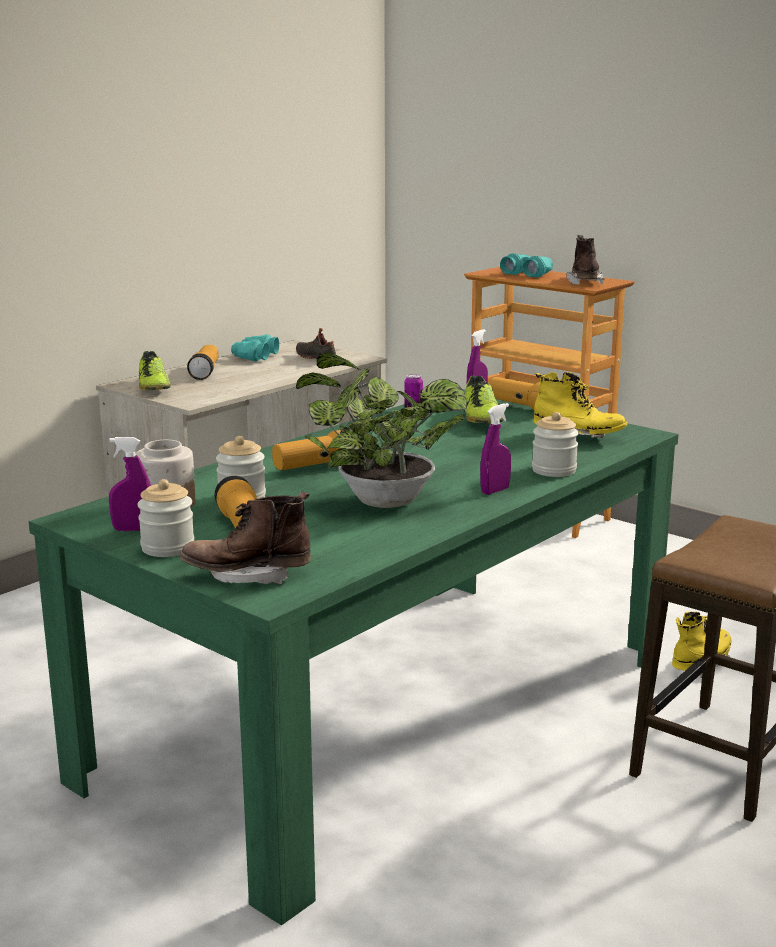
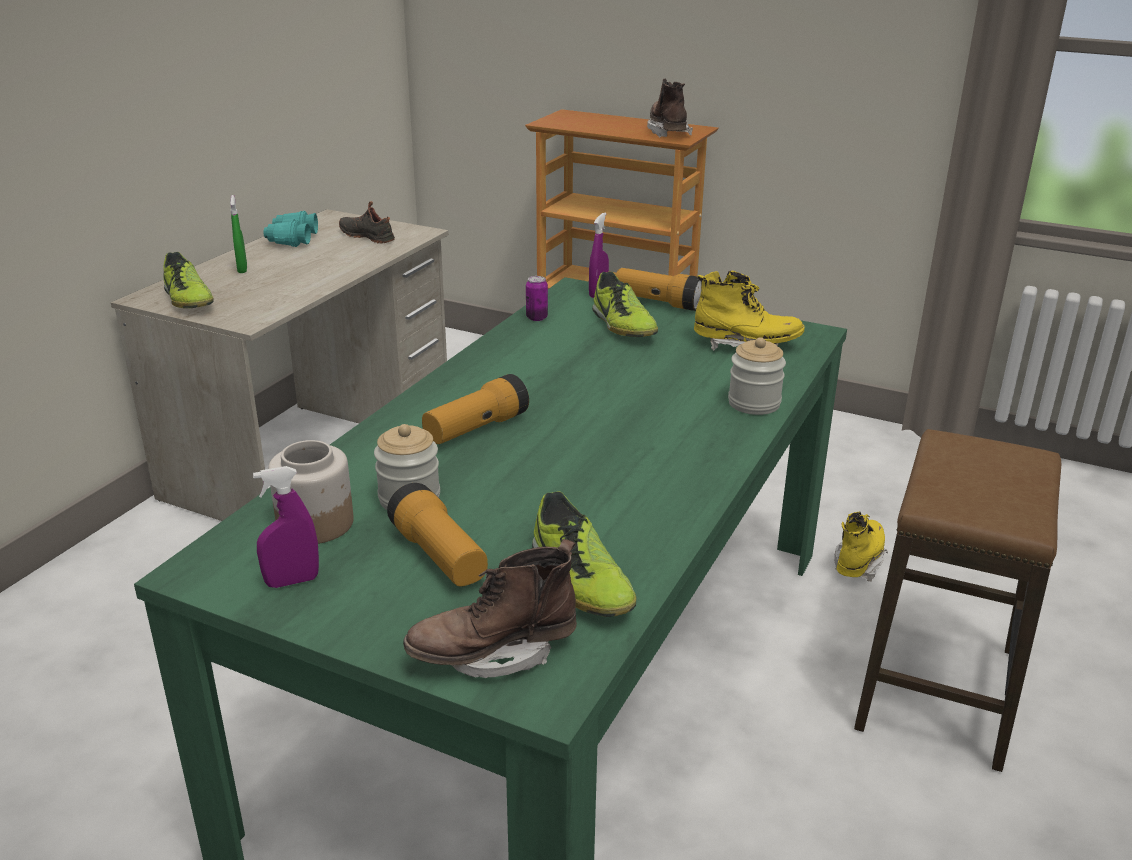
camera: 15 degrees left, 10 degrees up
jar [137,479,195,557] -> none
flashlight [187,345,219,380] -> green spray bottle [230,195,247,273]
potted plant [296,353,467,508] -> none
purple spray bottle [480,403,511,495] -> none
turquoise binoculars [500,253,553,277] -> none
none -> shoe [532,491,637,617]

